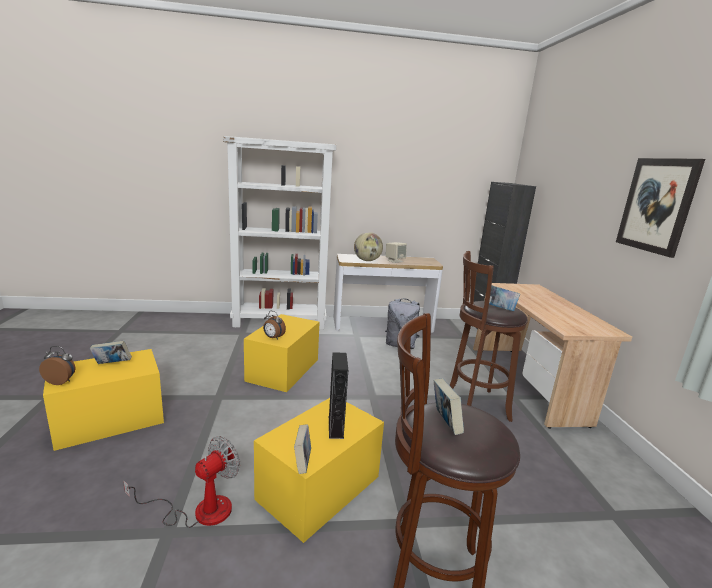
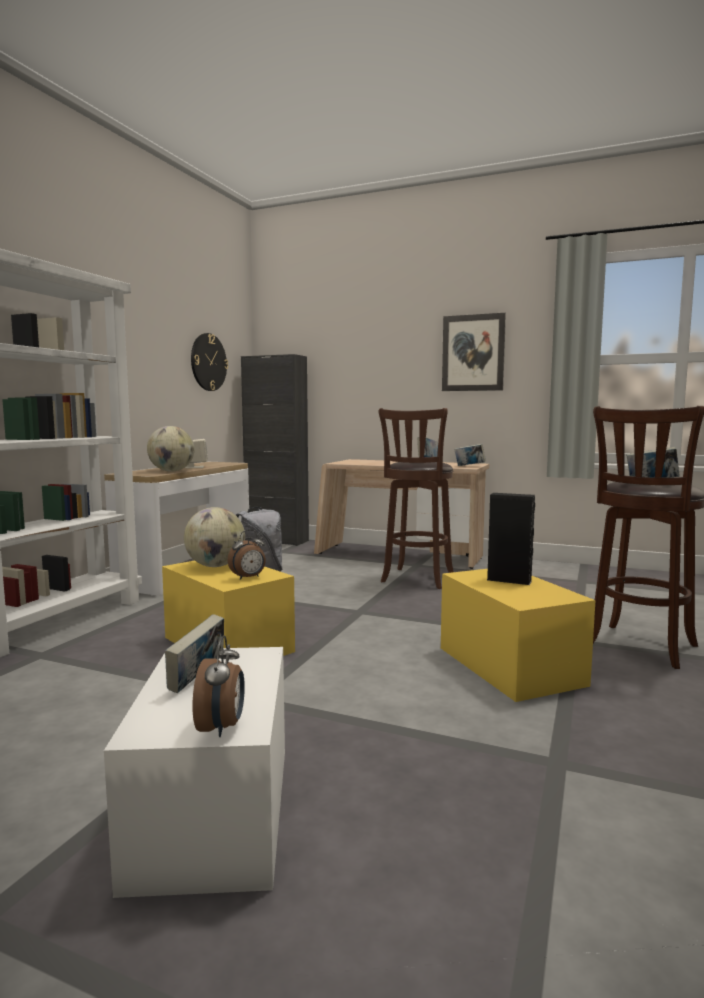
camera: 60 degrees left, 10 degrees down
alarm clock [39,346,75,385] -> alarm clock turned 150 degrees clockwise [193,636,245,737]
yellow storage box [43,349,164,451] -> white storage box [104,647,285,898]
fan [123,436,240,528] -> none
book [294,424,311,474] -> book moved to [454,444,486,466]
none -> globe [184,507,245,567]
none -> wall clock [191,333,228,391]

